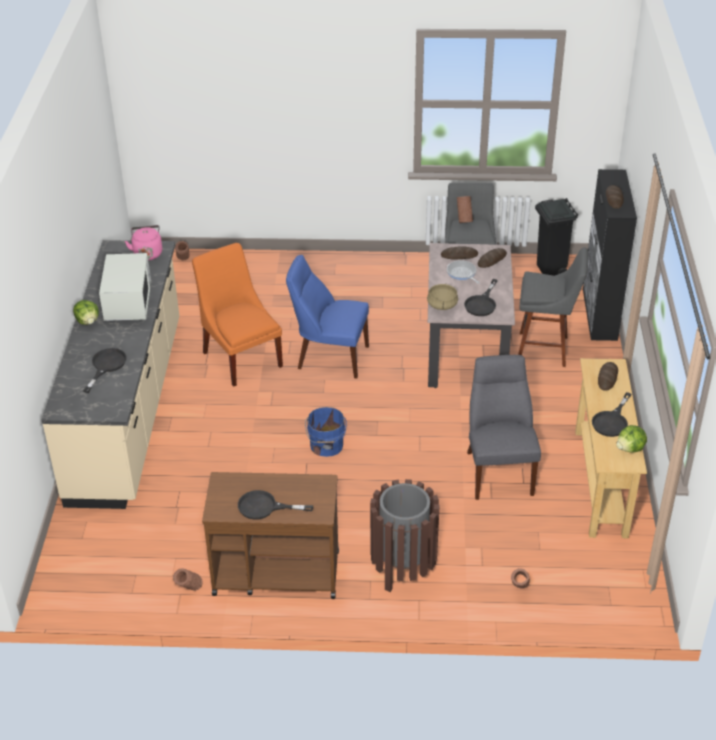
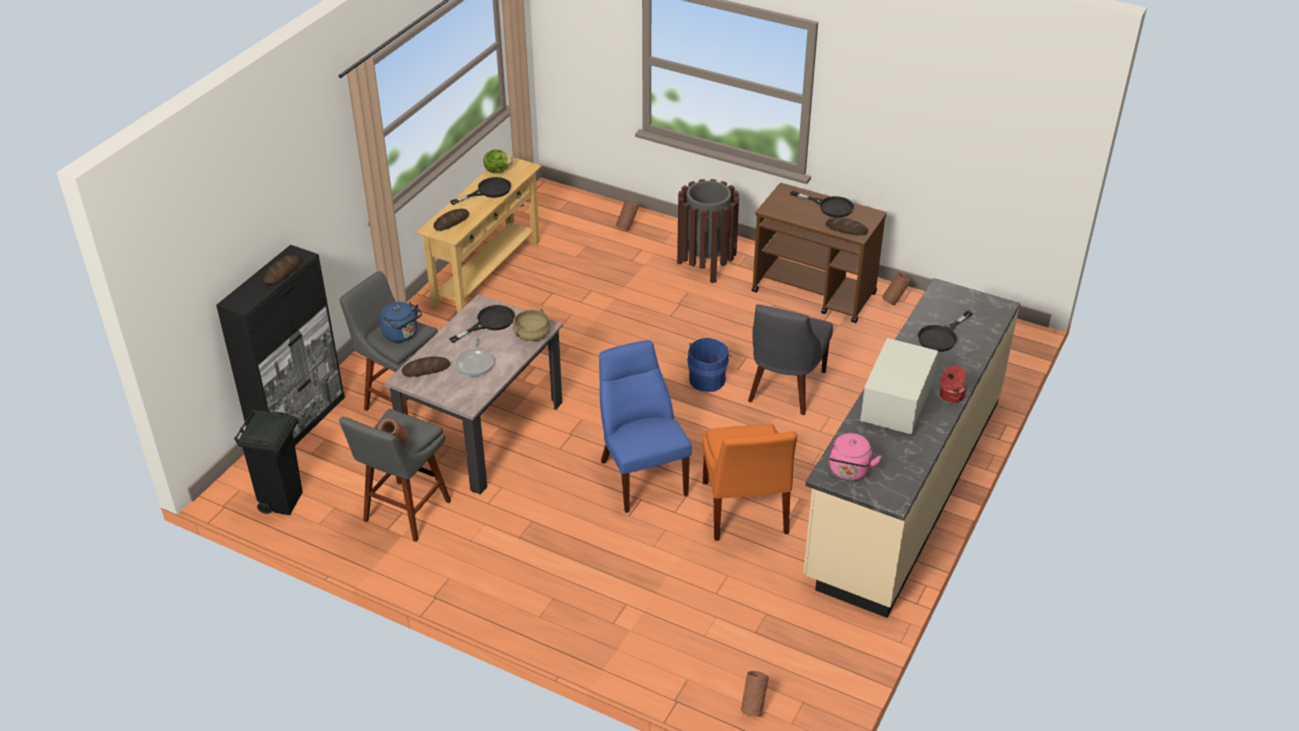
camera: 155 degrees left, 0 degrees up
lettuce [73,300,99,325] -> cooking pot [940,365,967,403]
blue chair [286,255,369,379] -> blue chair turned 150 degrees counterclockwise [599,340,692,513]
bread [441,246,478,259] -> bread moved to [826,217,868,235]
grey chair [467,355,541,500] -> grey chair moved to [748,304,833,415]
none -> blue kettle [380,301,422,342]

